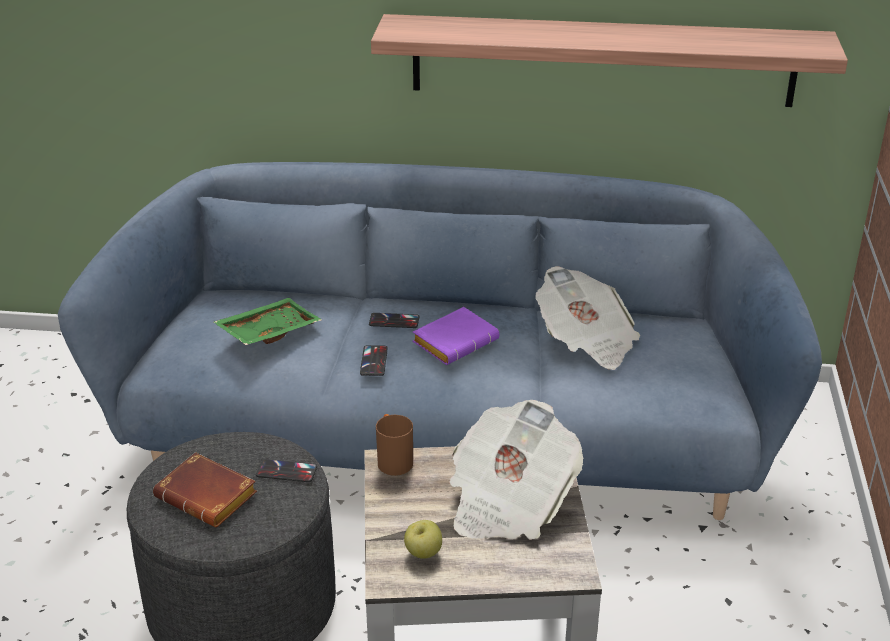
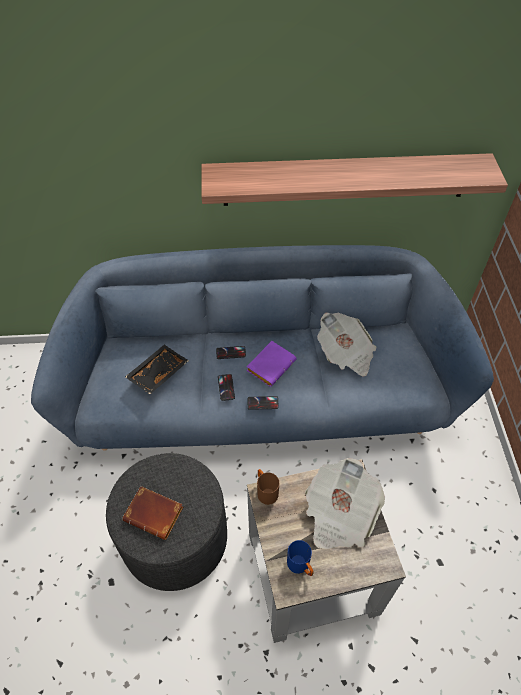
camera: 10 degrees left, 20 degrees up
green tray [214,298,322,345] -> black tray [125,345,189,394]
phone [256,459,317,482] -> phone moved to [248,396,279,410]
apple [404,520,442,559] -> blue mug [287,540,314,576]

